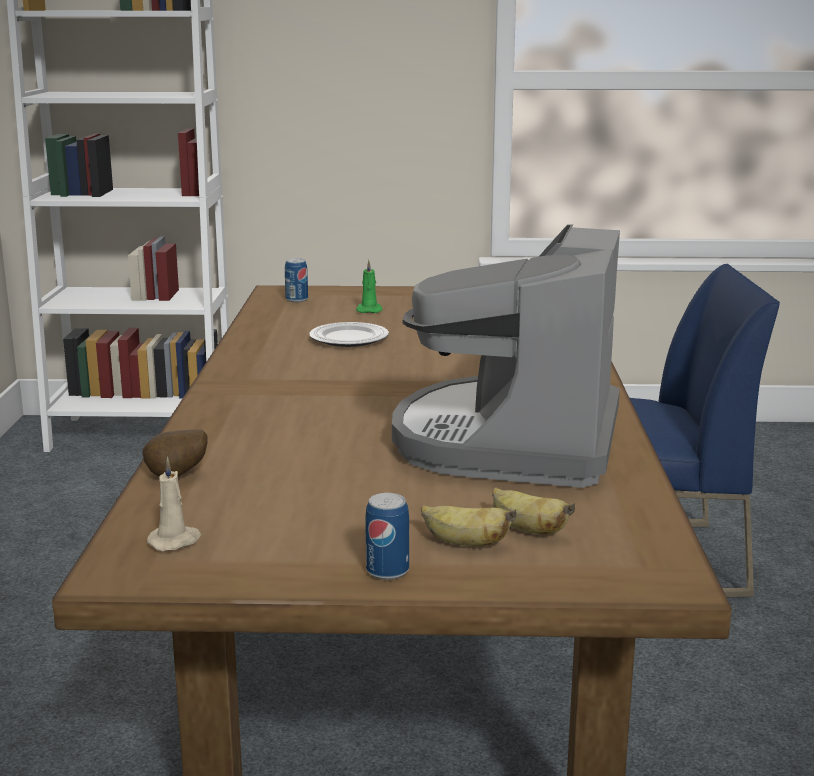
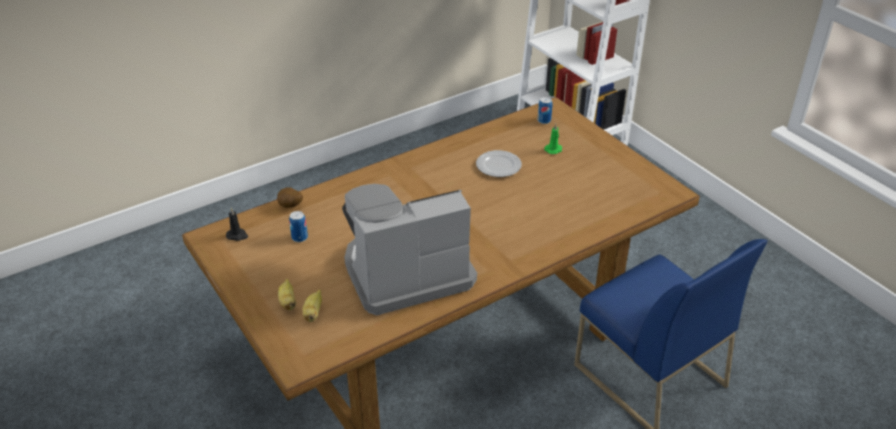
camera: 55 degrees right, 20 degrees up
beige candle [147,457,201,551] -> black candle [226,208,248,241]
can [365,493,409,580] -> can moved to [289,211,308,242]

